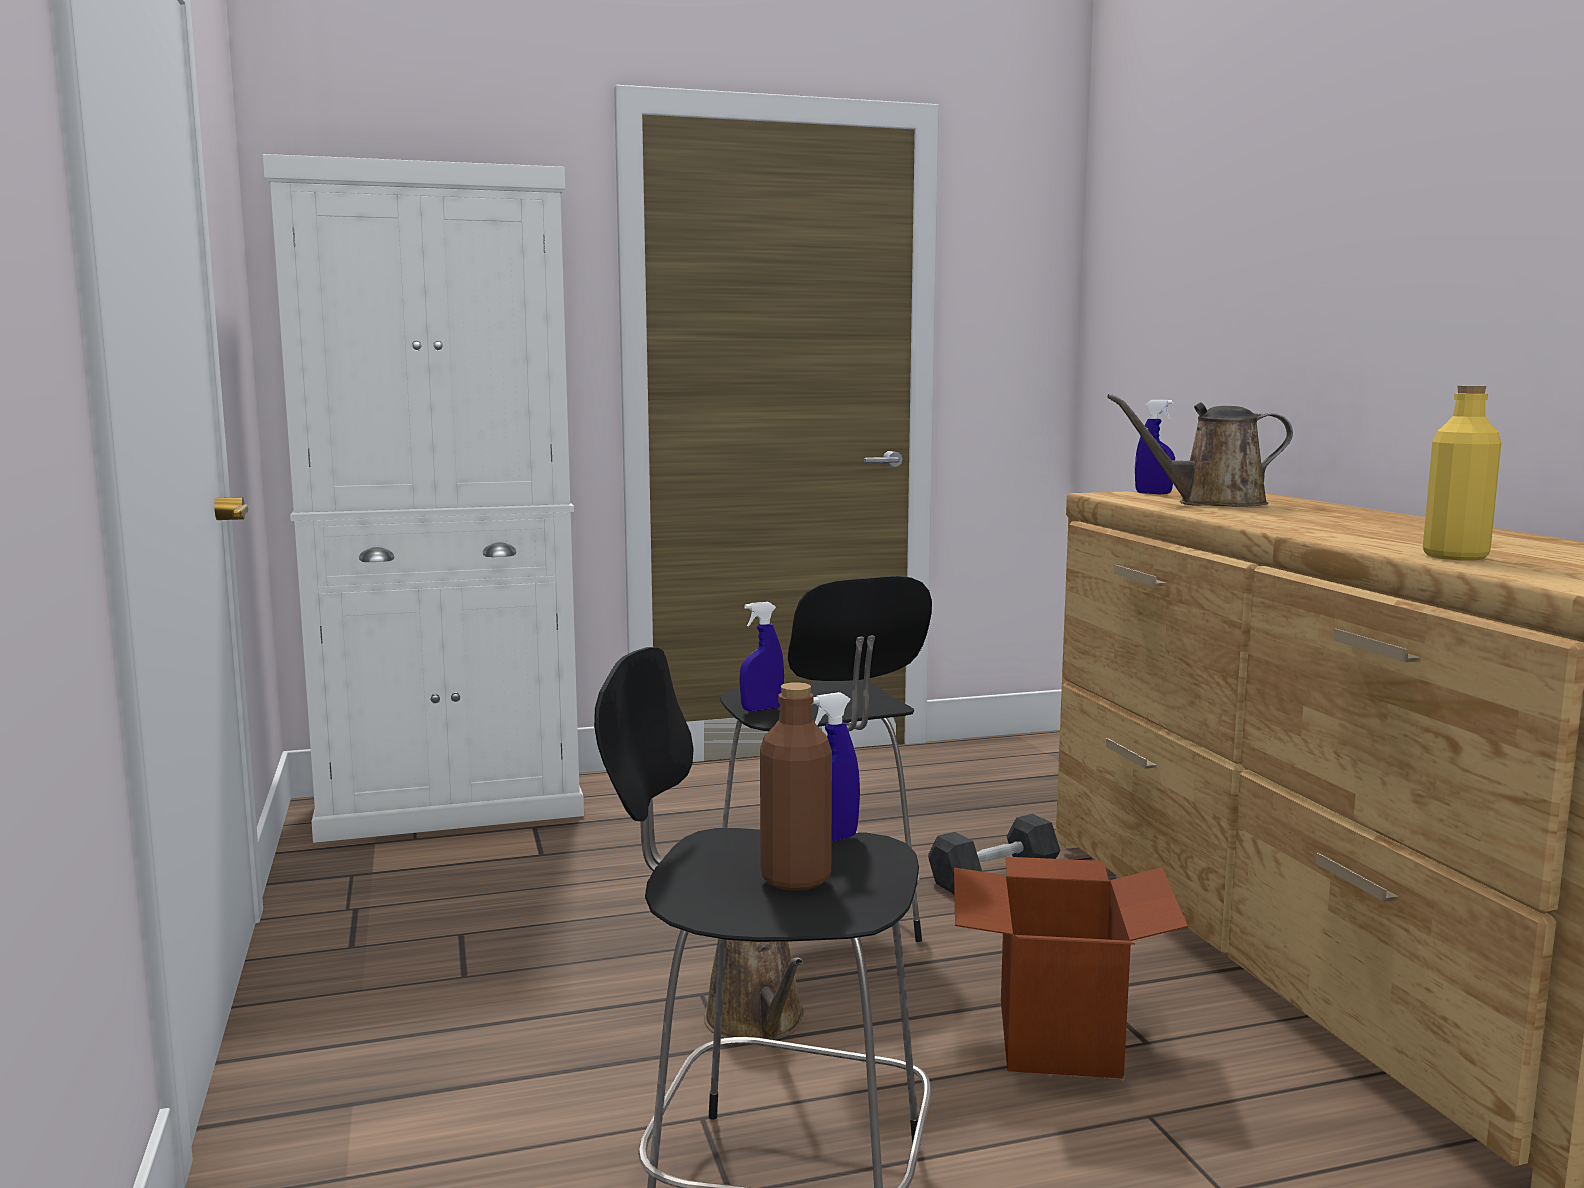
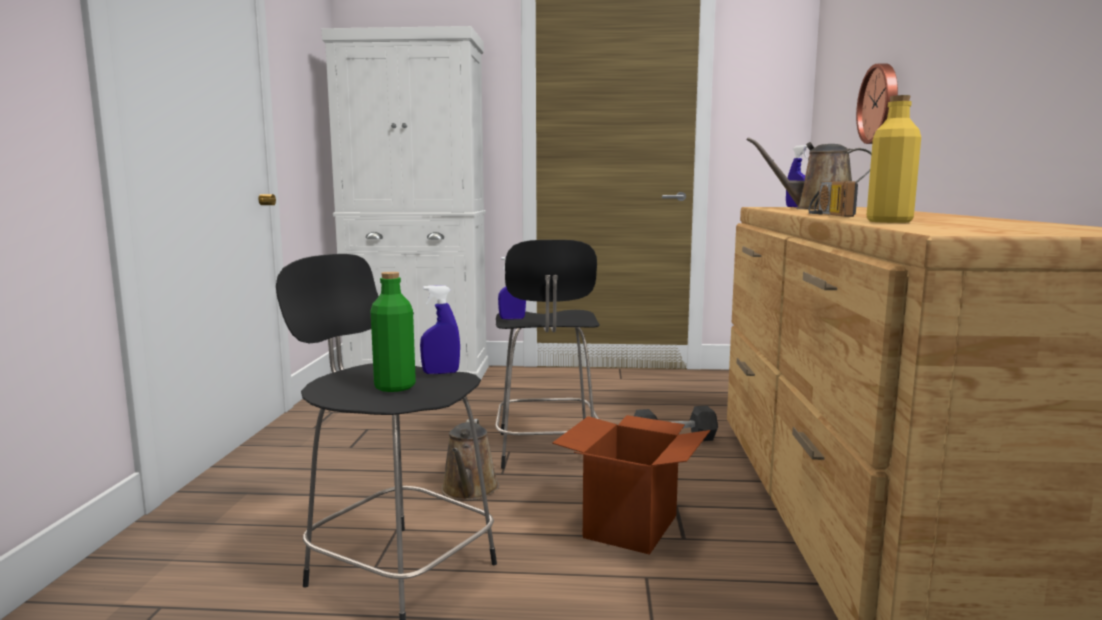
camera: 20 degrees right, 0 degrees up
brown bottle [760,682,832,891] -> green bottle [370,272,416,392]
none -> radio [809,181,858,217]
none -> wall clock [856,64,898,144]

